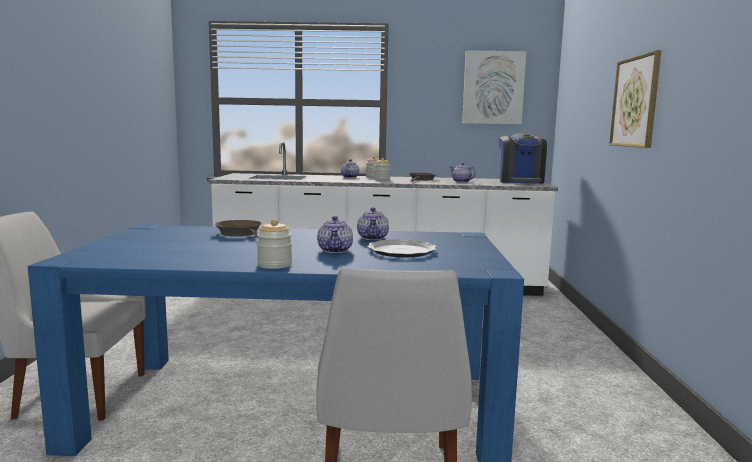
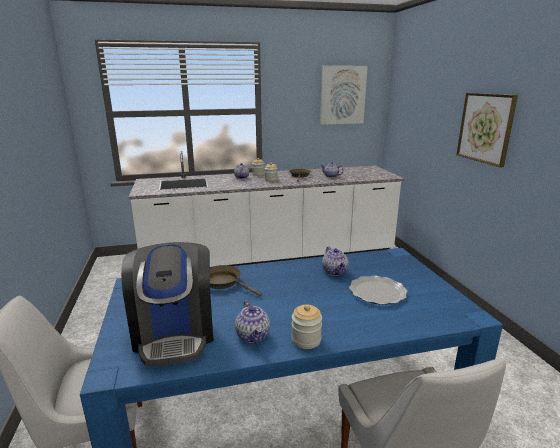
camera: 15 degrees left, 10 degrees up
teapot [317,216,353,253] -> teapot moved to [235,301,270,343]
coffee machine [499,133,547,184] -> coffee machine moved to [121,242,214,366]

